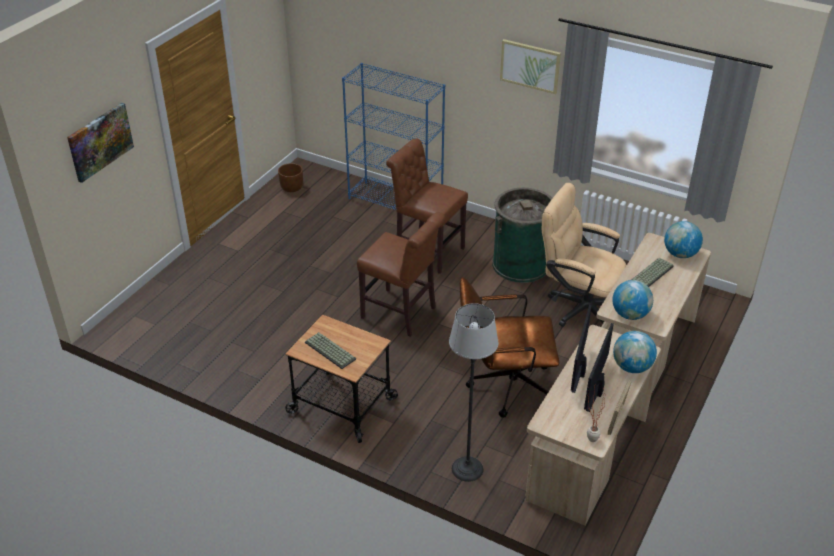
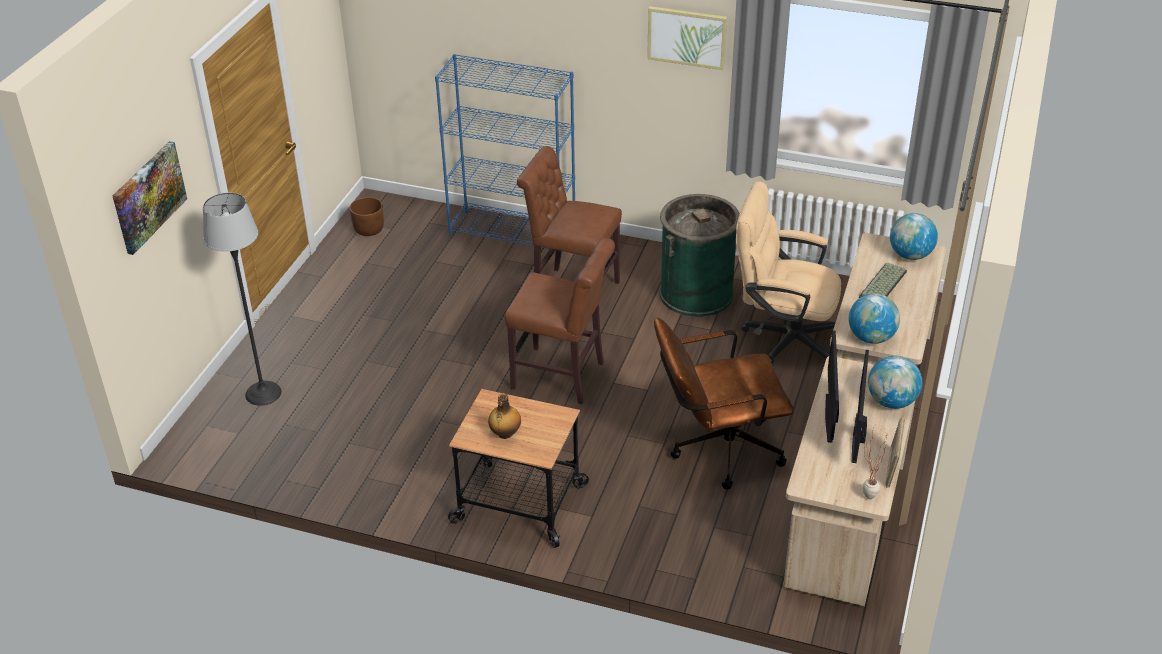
camera: 10 degrees left, 0 degrees up
keyboard [305,332,356,369] -> bottle [488,393,521,439]
floor lamp [449,303,498,482] -> floor lamp moved to [203,193,282,406]

